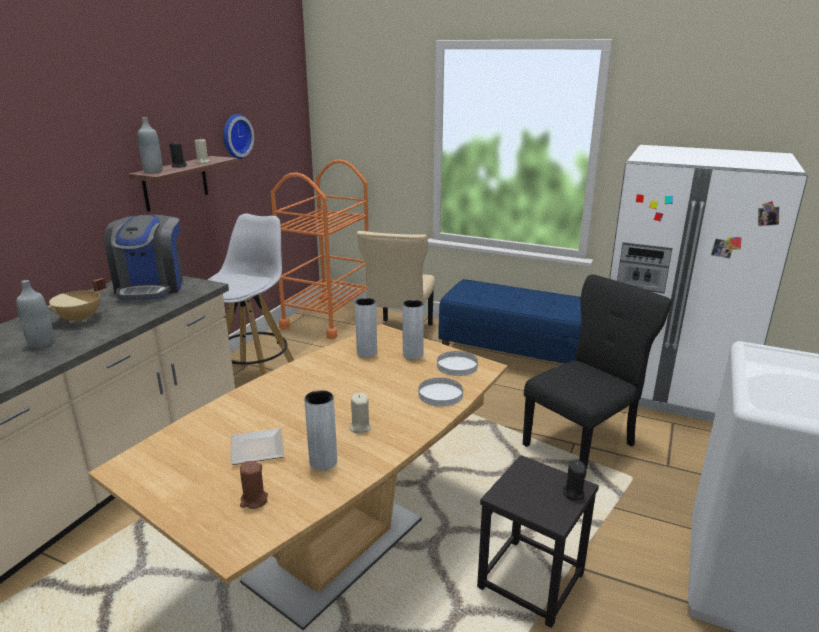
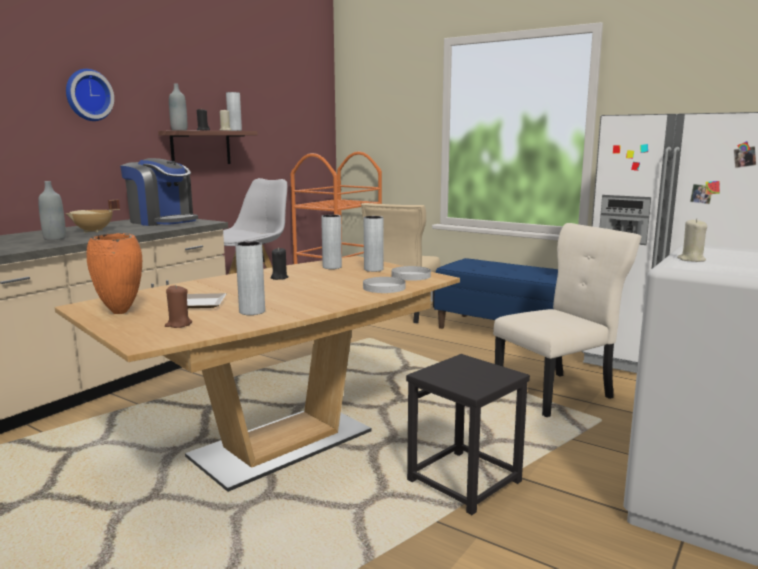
camera: 10 degrees right, 10 degrees down
coffee machine [104,215,183,300] -> coffee machine turned 60 degrees counterclockwise [120,158,198,226]
wall clock [223,114,254,159] -> wall clock moved to [66,69,114,121]
beige candle [350,393,371,433] -> beige candle moved to [677,218,707,262]
black chair [523,274,672,478] -> beige chair [493,223,641,417]
black candle [563,460,586,501] -> black candle moved to [271,247,289,280]
none -> orange vase [86,233,142,314]
none -> grey vase [226,92,242,131]

